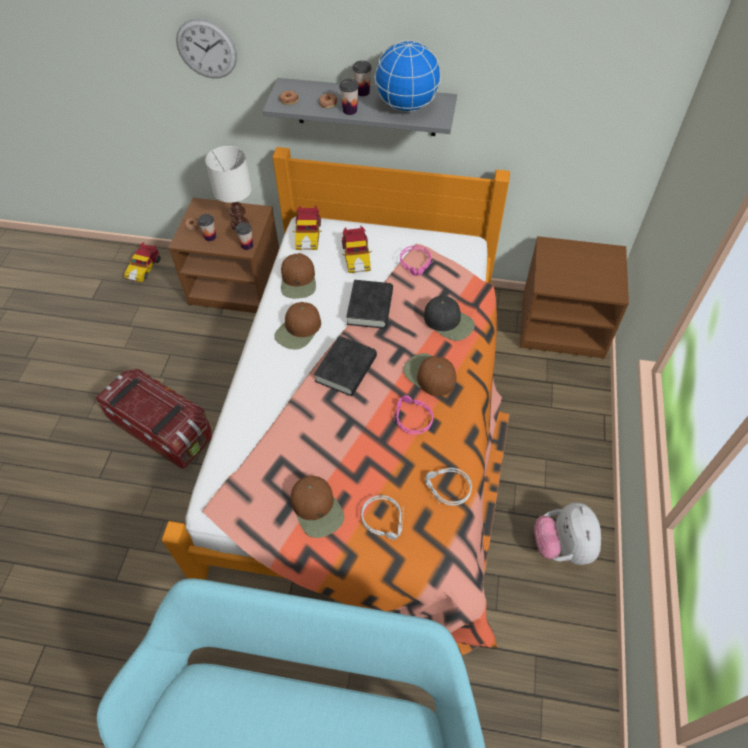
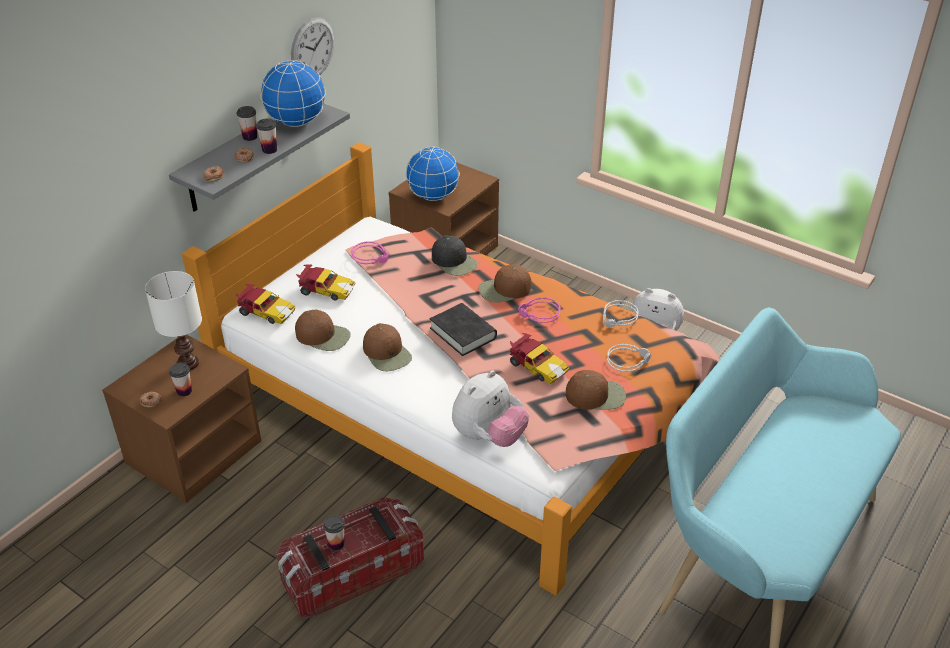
camera: 65 degrees left, 15 degrees down
toy car [124,242,161,282] -> toy car moved to [510,333,569,384]
wall clock [176,18,237,78] -> wall clock moved to [291,17,334,76]
cup [235,222,253,250] -> cup moved to [323,515,345,550]
black book [346,280,393,329] -> none
black cap [424,296,475,341] -> black cap turned 75 degrees clockwise [432,235,478,276]
none -> globe [406,147,460,201]
none -> plush toy [452,370,529,447]

